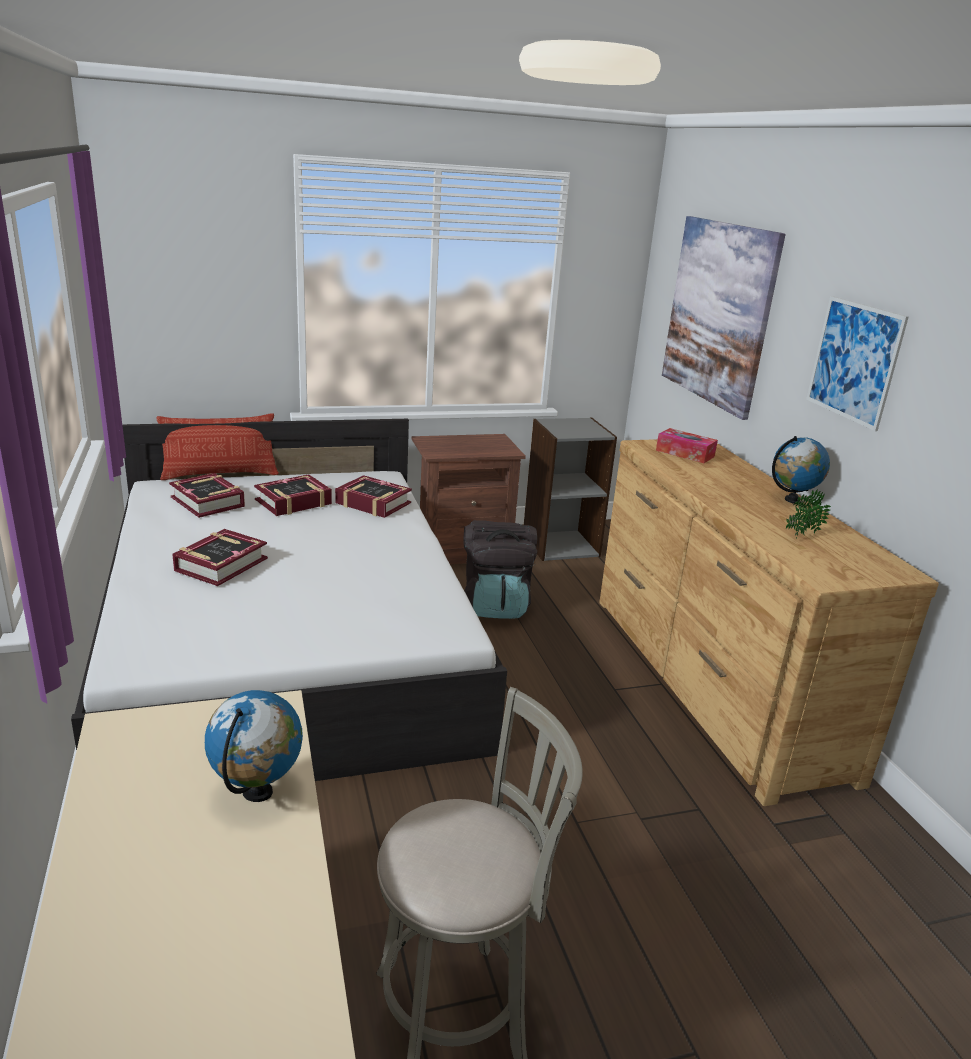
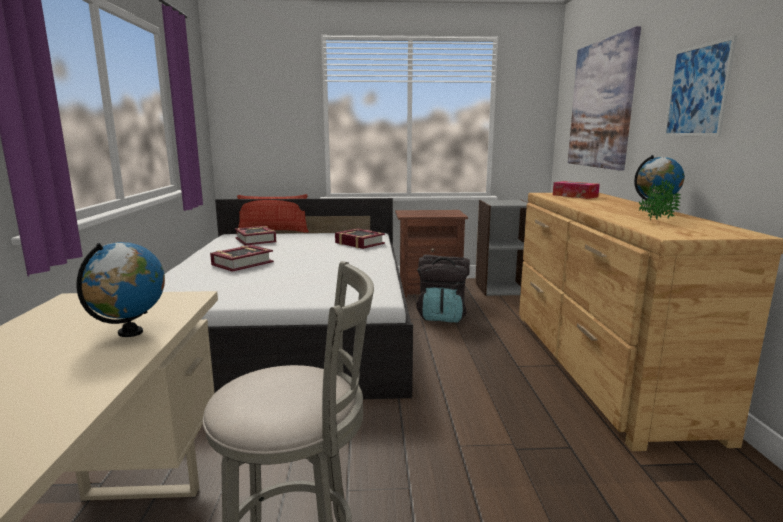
camera: 15 degrees right, 10 degrees down
book [254,474,332,516] -> none

